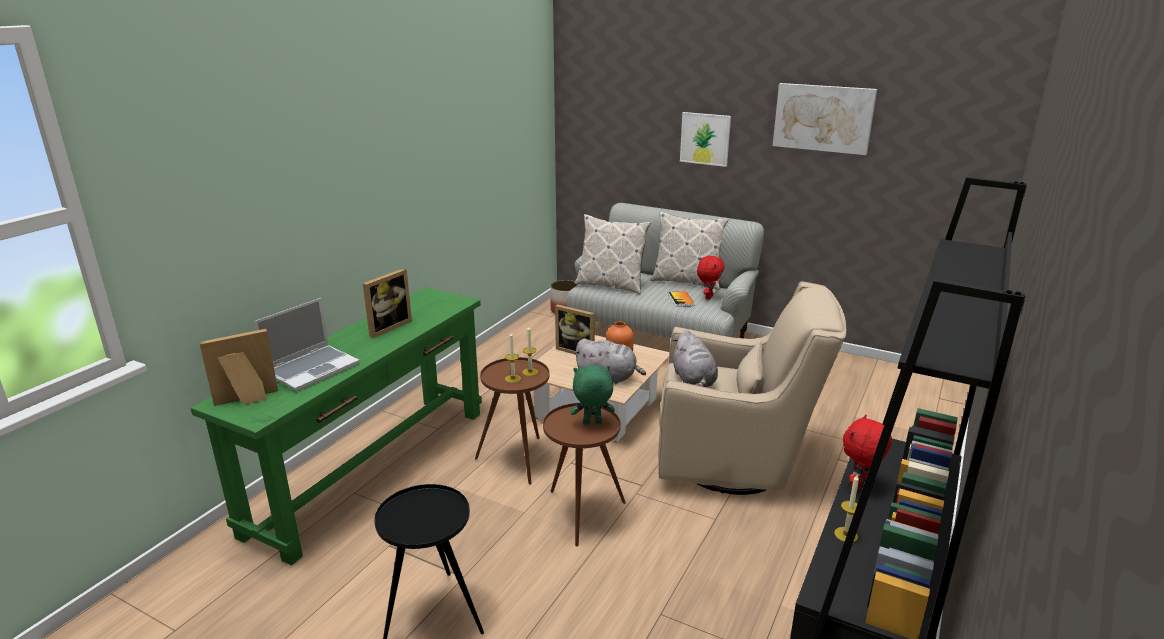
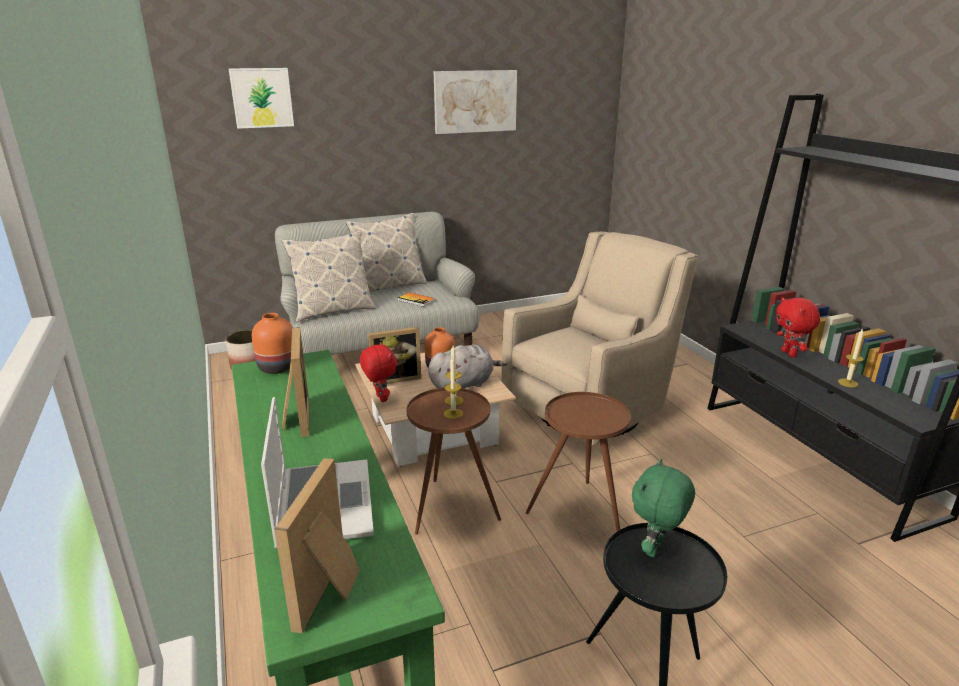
camera: 50 degrees left, 0 degrees up
green plush toy [571,365,615,425] -> green plush toy moved to [632,459,695,557]
grey plush toy [673,330,718,387] -> none
picture [680,112,731,167] -> picture moved to [229,68,294,129]
red plush toy [697,256,725,300] -> red plush toy moved to [360,342,397,402]
none -> orange vase [252,313,293,374]

